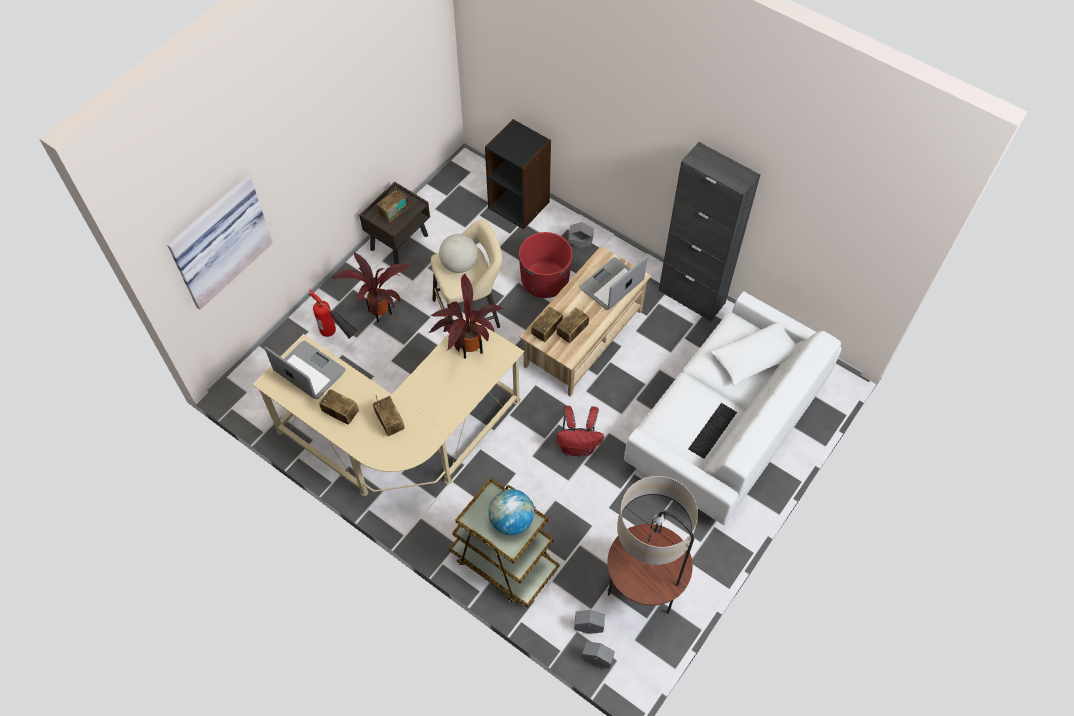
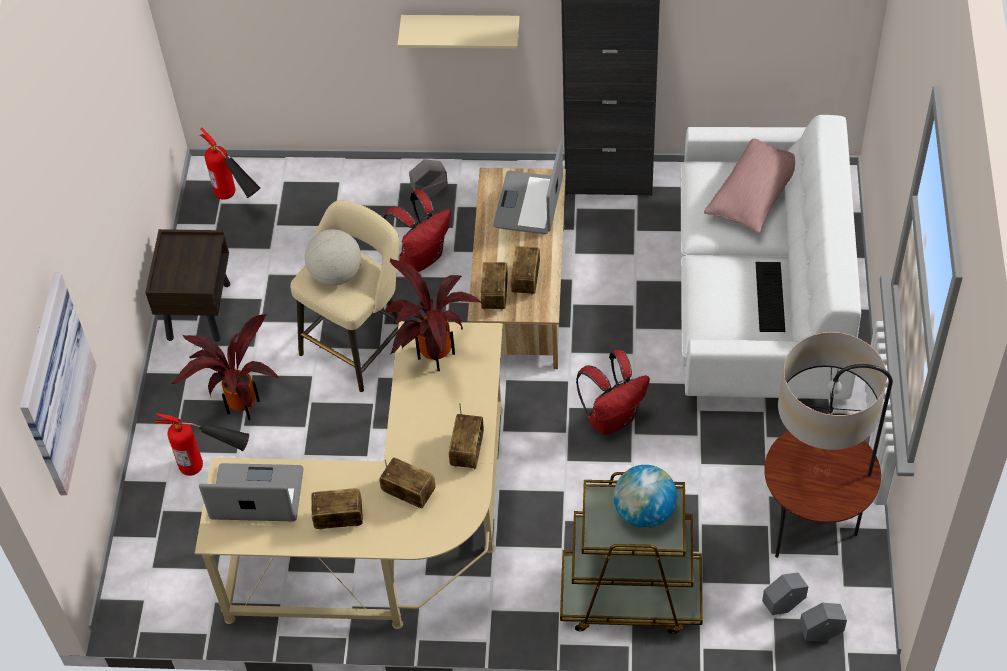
camera: 30 degrees left, 5 degrees down
radio [377,181,409,223] -> radio moved to [449,403,484,469]
black bookcase [485,119,551,229] -> none
red planter [519,232,572,298] -> red backpack [383,190,450,272]
white pillow [710,322,797,386] -> pink pillow [704,138,795,234]
none -> fire extinguisher [200,127,261,200]
none -> beige shelf [397,15,520,49]

